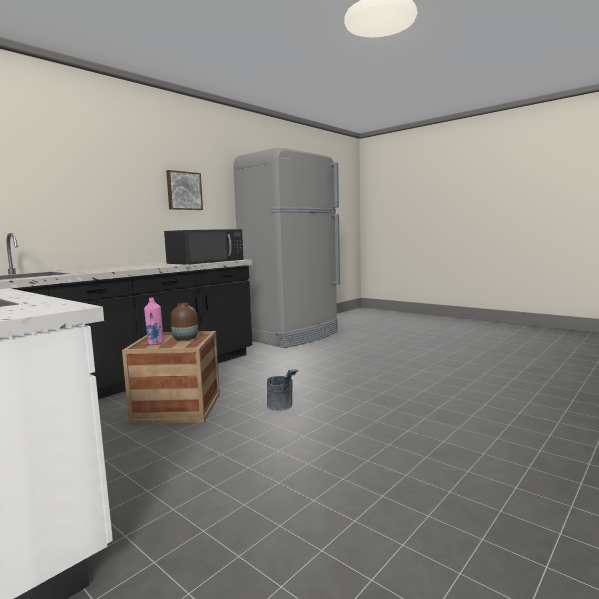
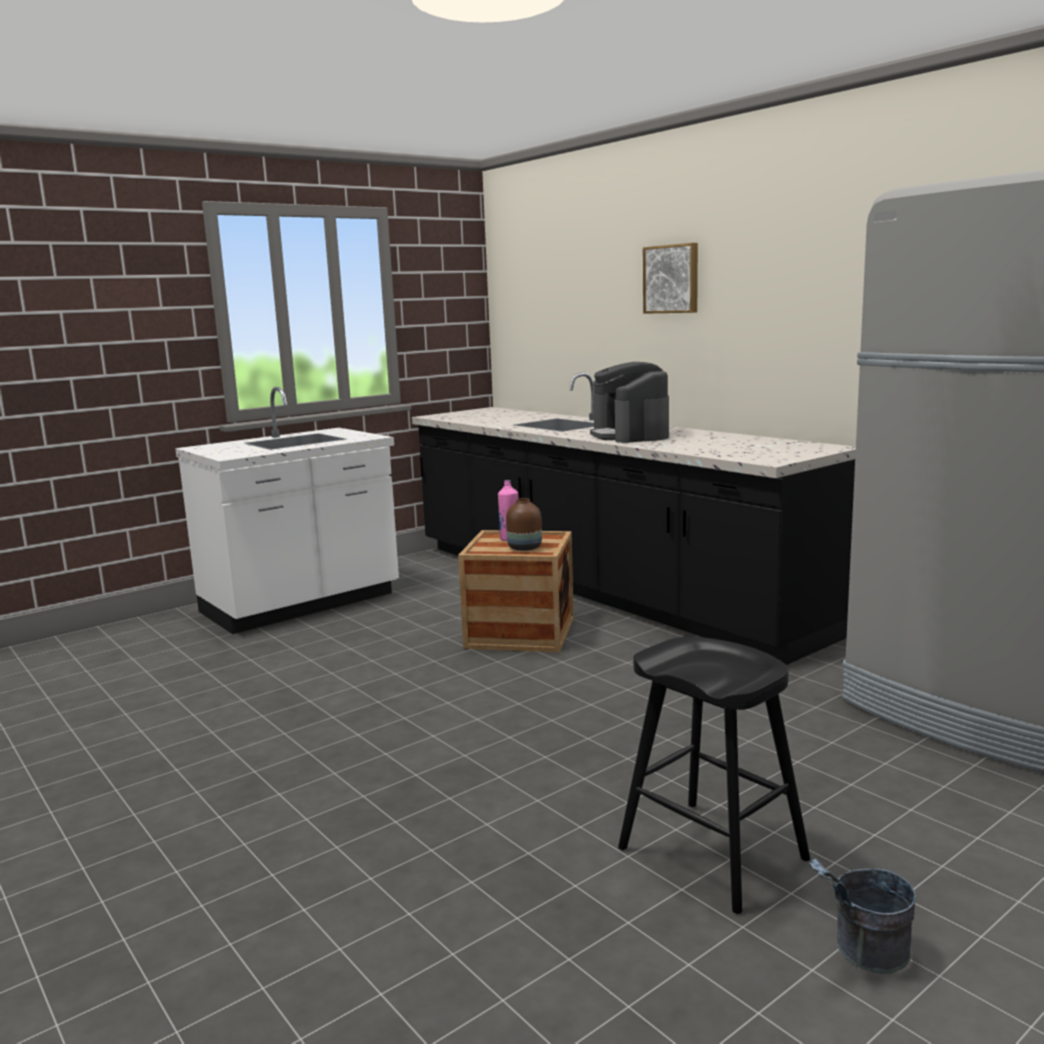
camera: 100 degrees right, 5 degrees up
black microwave [164,229,244,265] -> none
picture [166,170,203,210] -> picture moved to [643,243,698,314]
grey bucket [267,369,298,411] -> grey bucket moved to [809,859,916,974]
none -> coffee machine [590,362,669,443]
none -> black stool [618,637,810,914]

